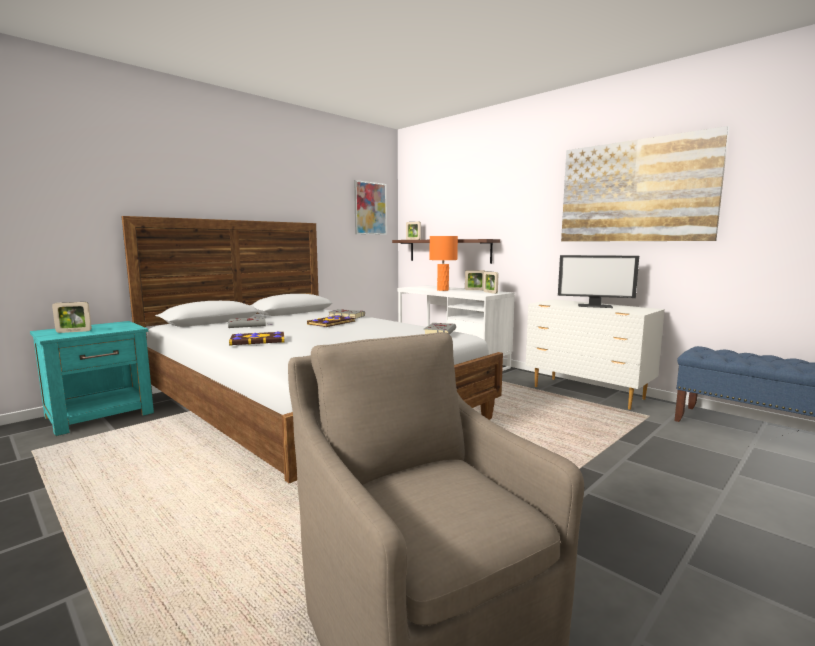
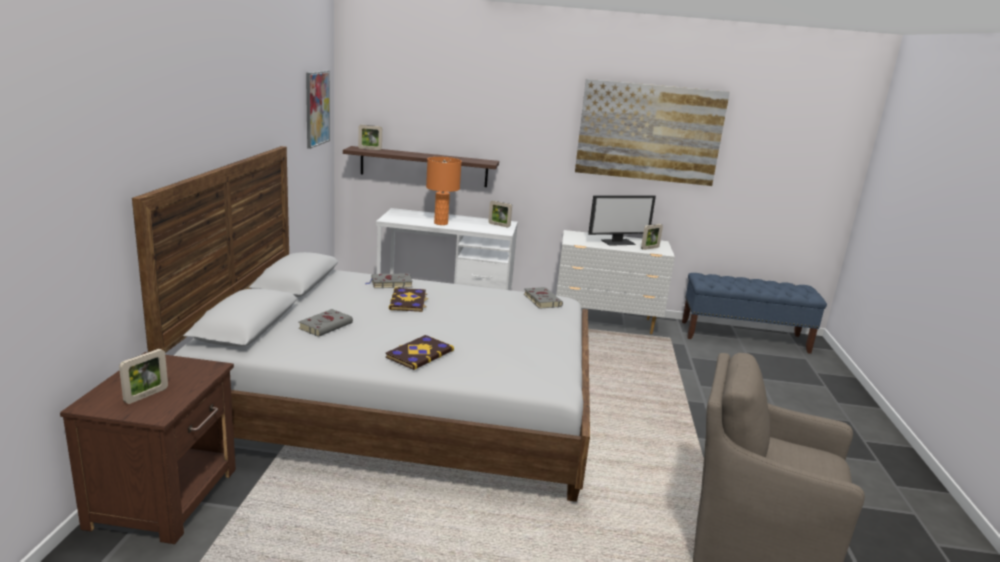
camera: 40 degrees left, 10 degrees up
turquoise nightstand [30,321,154,436] -> brown nightstand [60,352,236,544]
picture frame [465,270,485,290] -> picture frame moved to [641,224,663,250]

